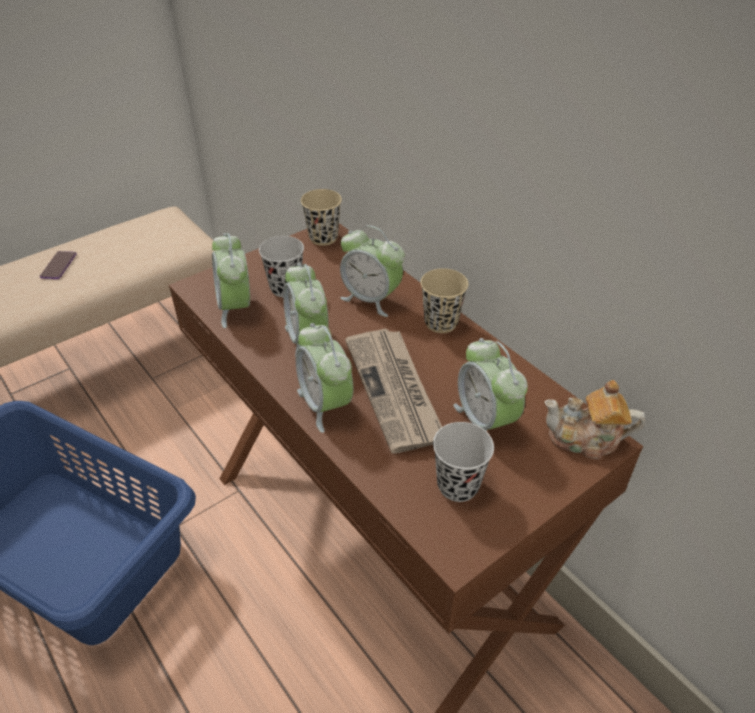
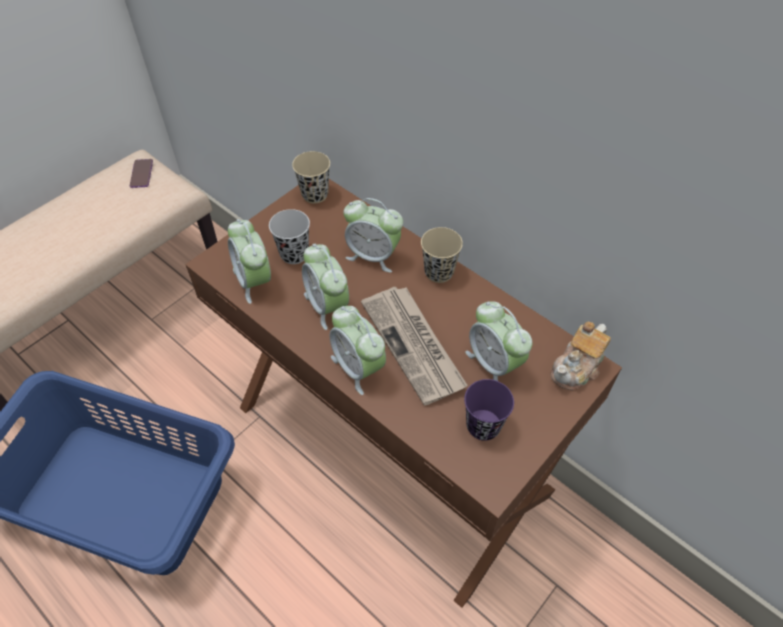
camera: 10 degrees left, 10 degrees up
phone [40,251,77,279] -> phone moved to [130,159,153,188]
black cup [433,422,494,502] -> purple cup [464,379,514,441]
teapot [544,380,645,459] -> teapot turned 45 degrees counterclockwise [551,321,611,390]

